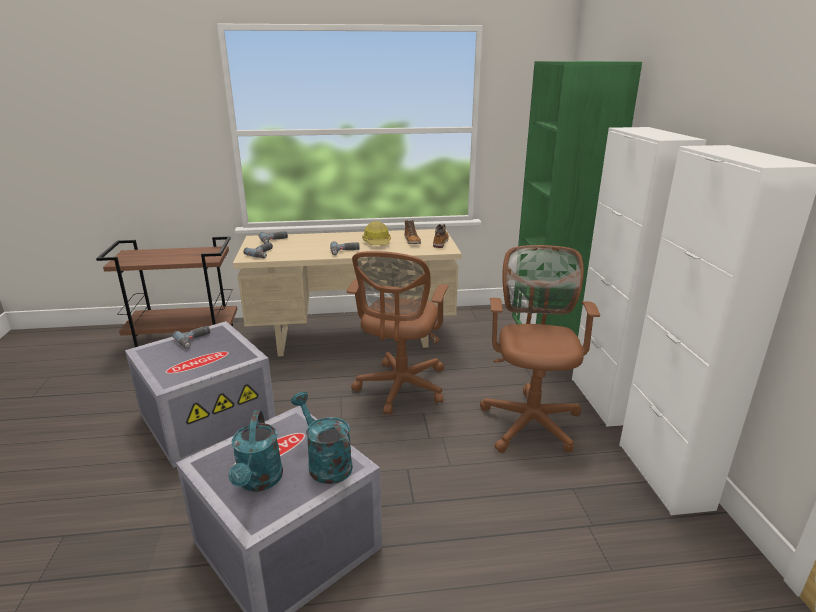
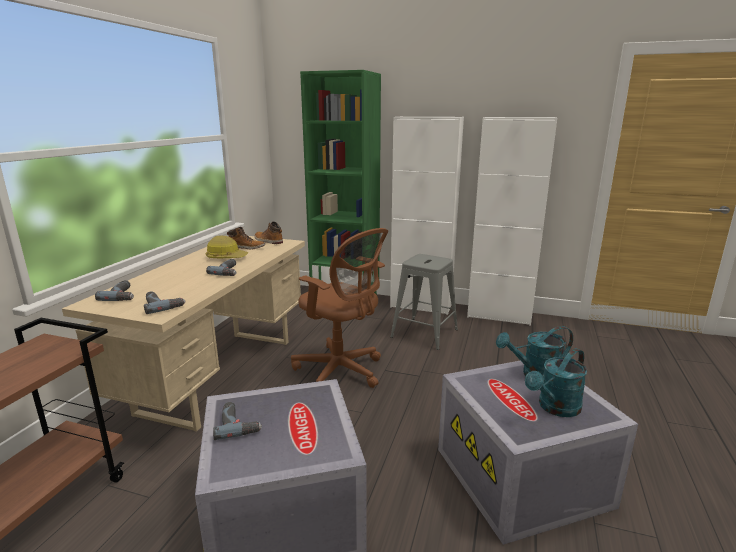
camera: 65 degrees left, 5 degrees down
turquoise watering can [228,411,283,492] -> turquoise watering can turned 120 degrees clockwise [525,348,587,417]
brown office chair [480,245,600,453] -> grey stool [391,254,458,350]

